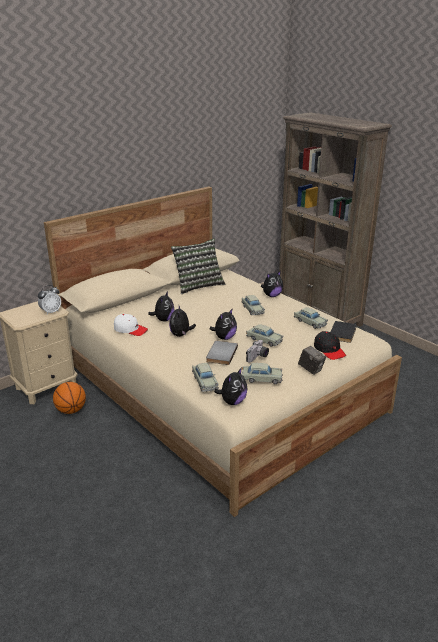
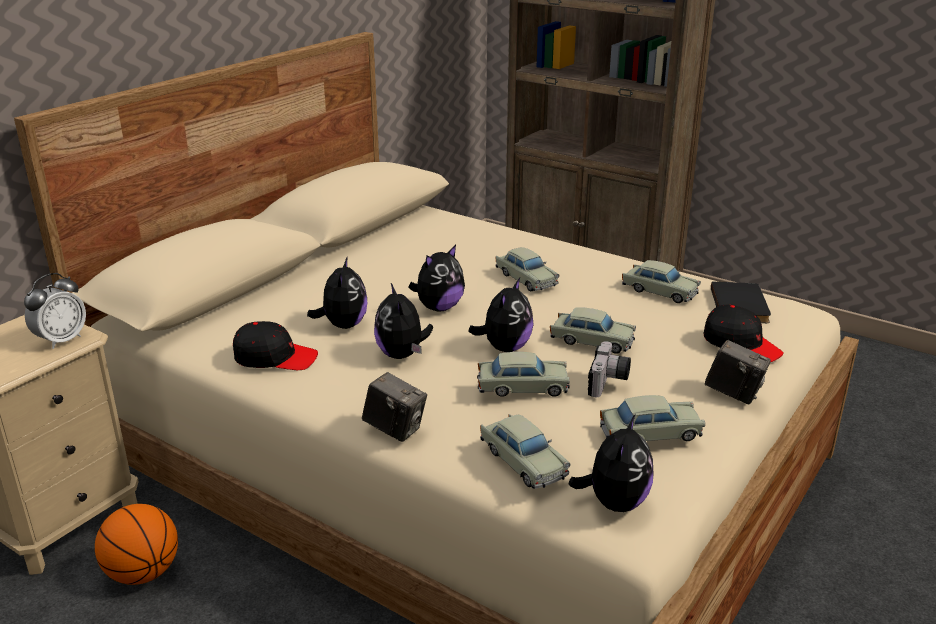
camera: 15 degrees left, 0 degrees up
white cap [114,314,148,336] -> black cap [233,321,318,370]
pillow [171,239,225,294] -> none
grey book [206,341,238,365] -> beige toy car [477,352,570,397]
plush toy [261,271,283,297] -> plush toy moved to [408,245,465,312]
none -> camera [362,372,427,442]

